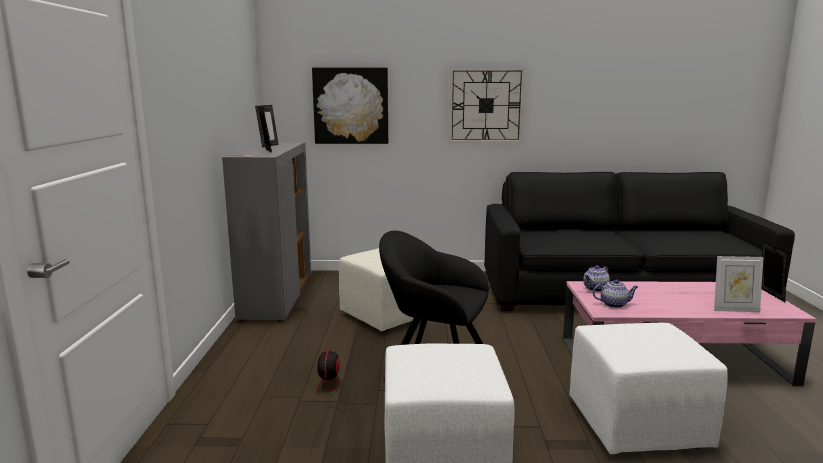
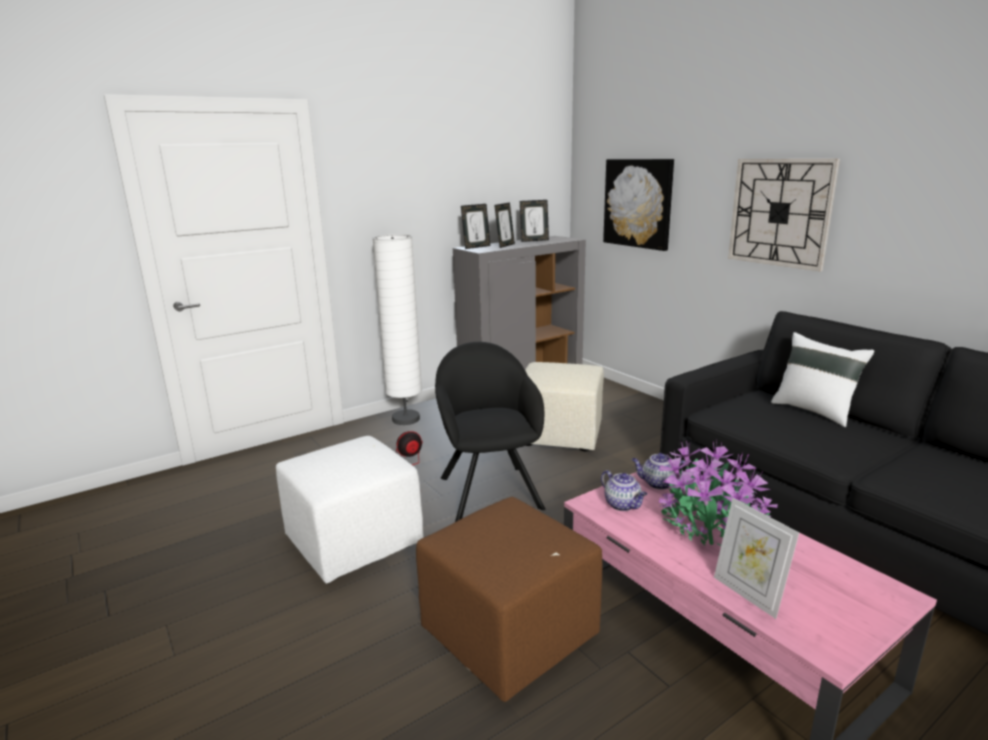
camera: 55 degrees right, 5 degrees up
white ottoman [569,323,728,454] -> brown ottoman [416,497,603,702]
picture frame [762,242,787,302] -> picture frame moved to [461,204,490,249]
none -> white floor lamp [372,234,422,425]
none -> potted plant [659,442,778,546]
none -> white pillow [771,332,874,427]

